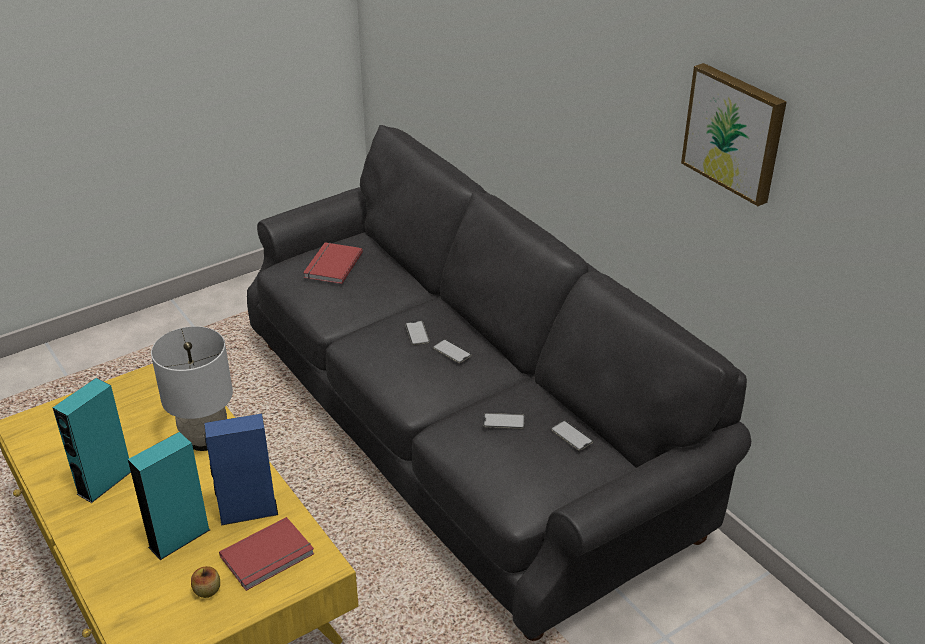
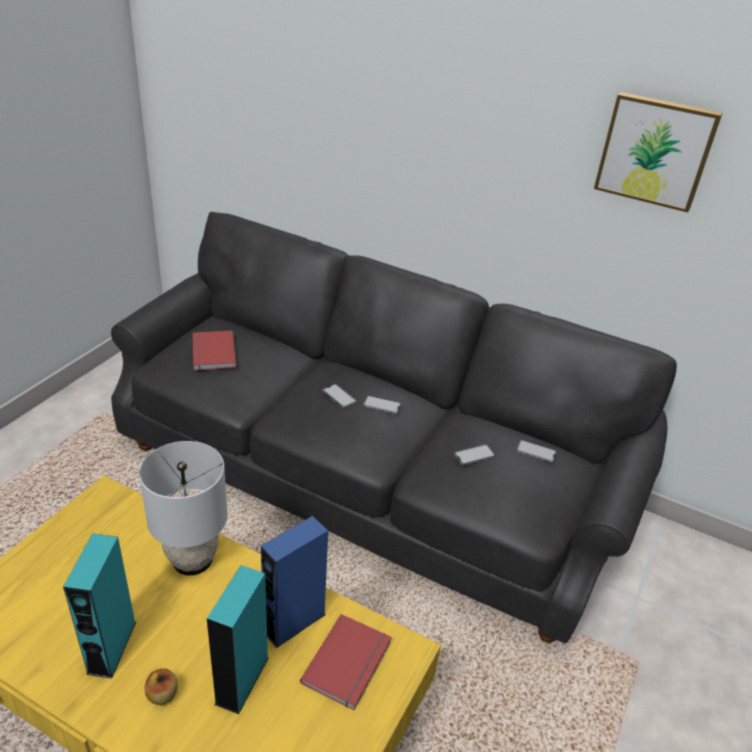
camera: 30 degrees left, 0 degrees up
apple [191,566,220,598] -> apple moved to [145,668,178,705]

